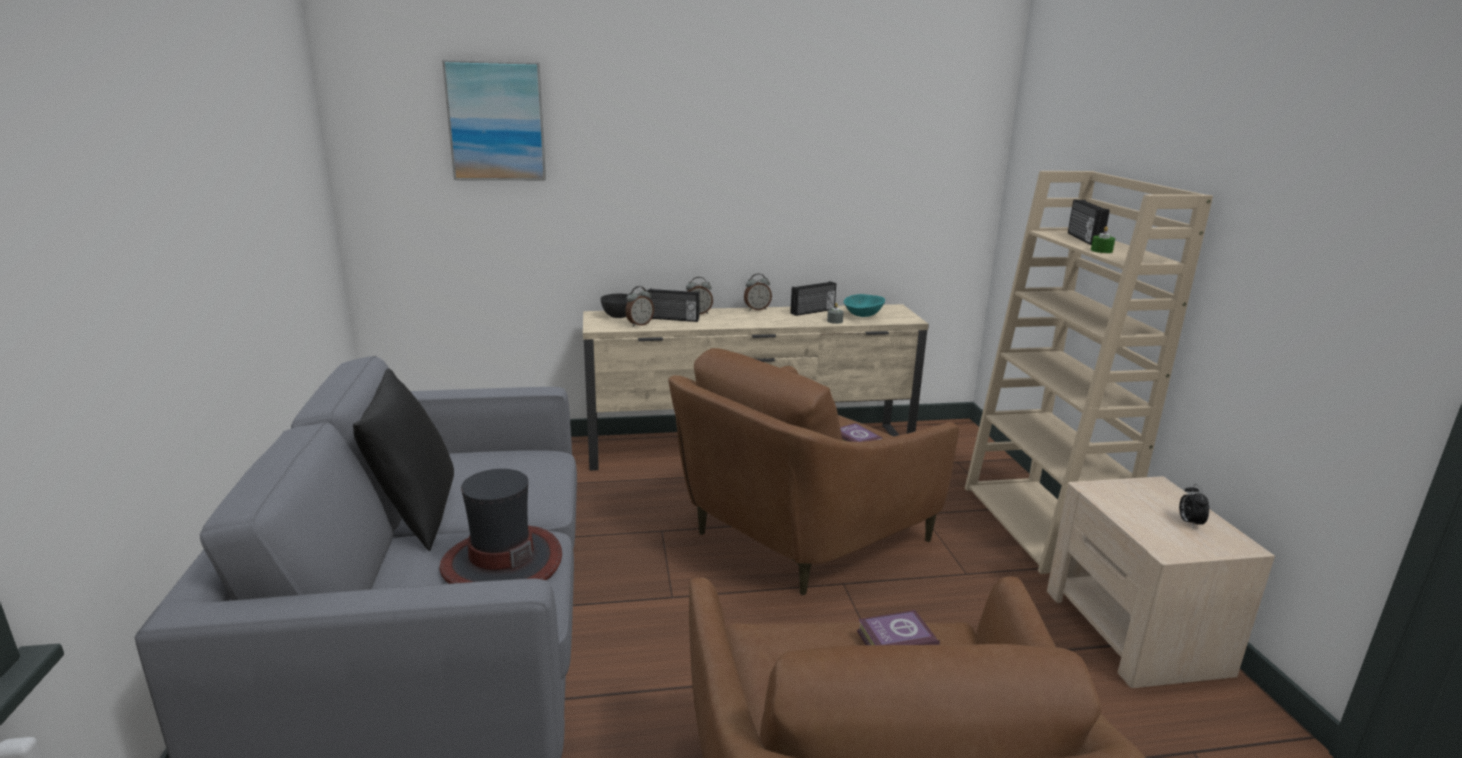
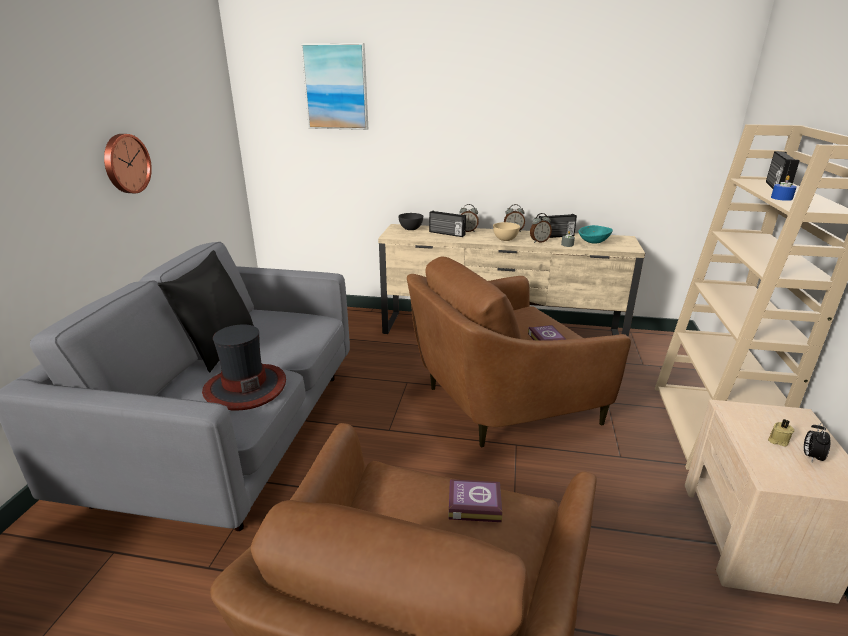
camera: 20 degrees right, 5 degrees up
alarm clock [625,286,654,327] -> alarm clock moved to [530,213,552,243]
green candle [1091,226,1115,253] -> blue candle [771,175,797,201]
none -> wall clock [104,134,152,193]
none -> beige bowl [493,222,520,241]
none -> beige candle [768,419,794,447]

